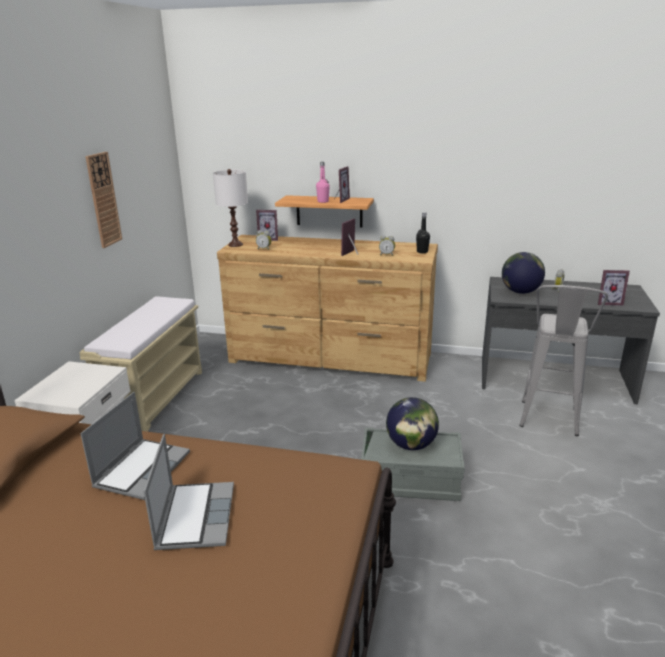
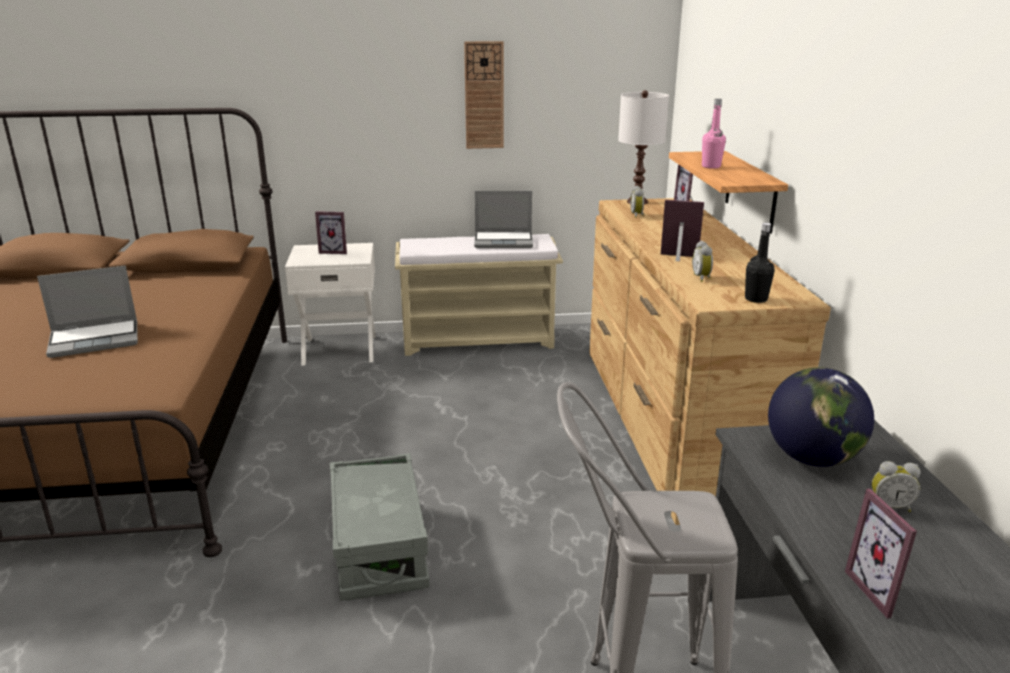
camera: 70 degrees right, 0 degrees up
laptop [80,392,190,500] -> laptop moved to [474,191,533,248]
picture frame [334,166,350,203] -> picture frame moved to [315,211,347,254]
globe [386,397,439,450] -> none

